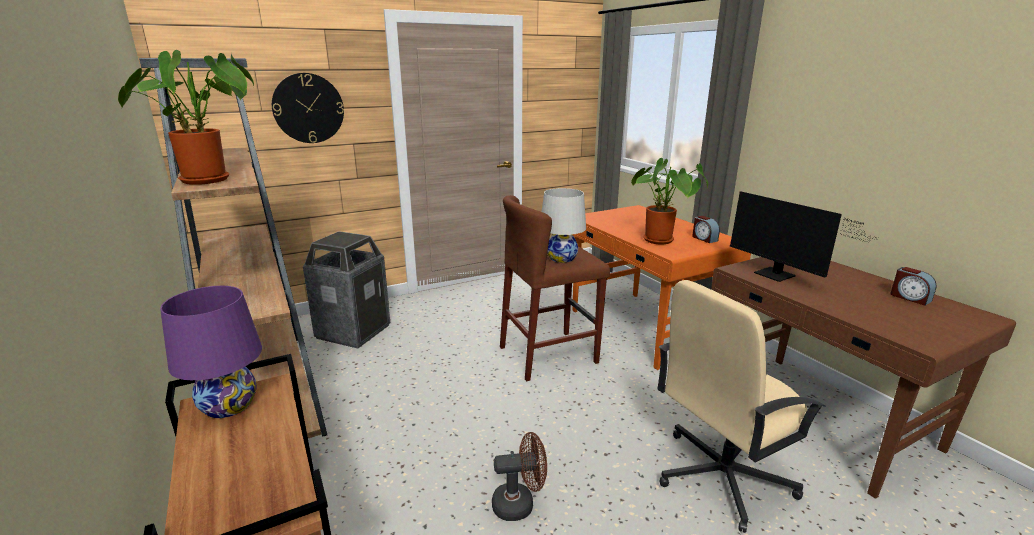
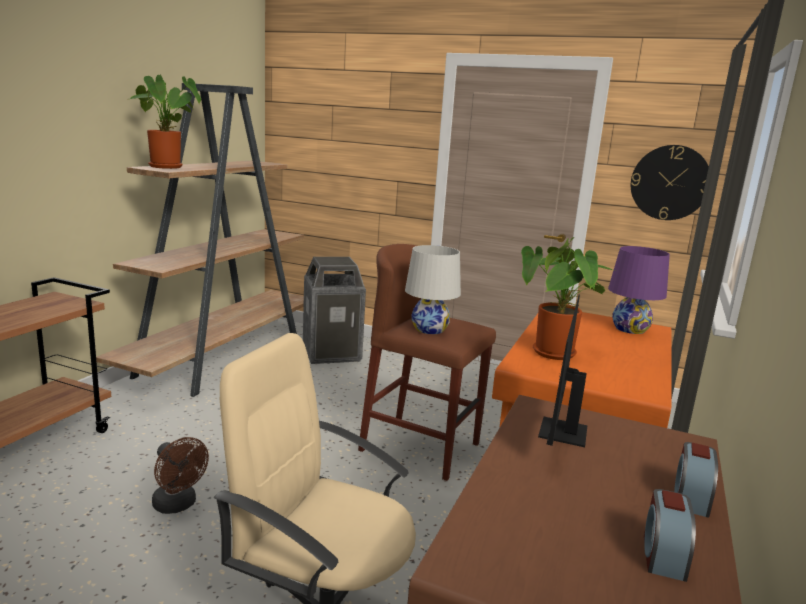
camera: 50 degrees right, 5 degrees down
purple table lamp [160,286,262,418] -> purple table lamp moved to [608,246,670,334]
wall clock [272,73,344,143] -> wall clock moved to [631,145,709,220]
alarm clock [692,216,720,243] -> alarm clock moved to [674,442,718,518]

